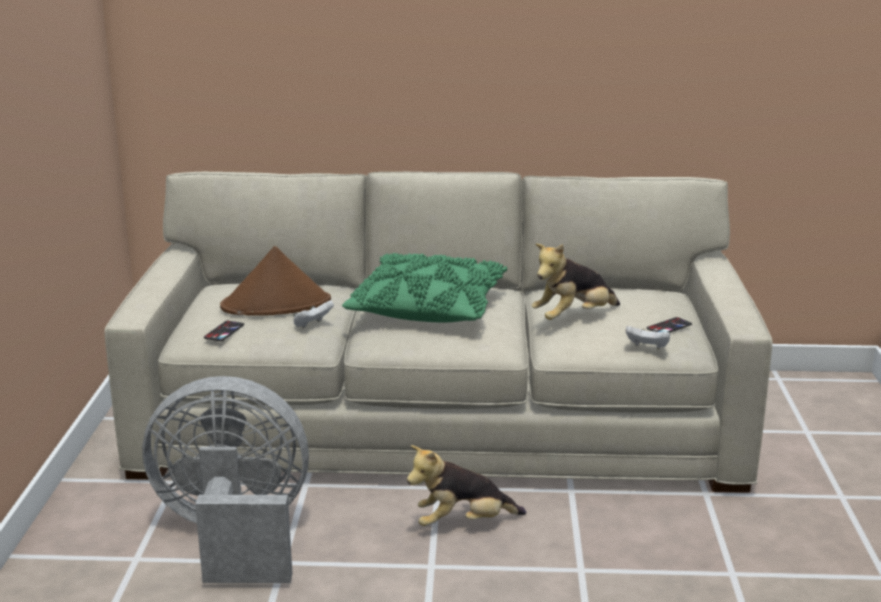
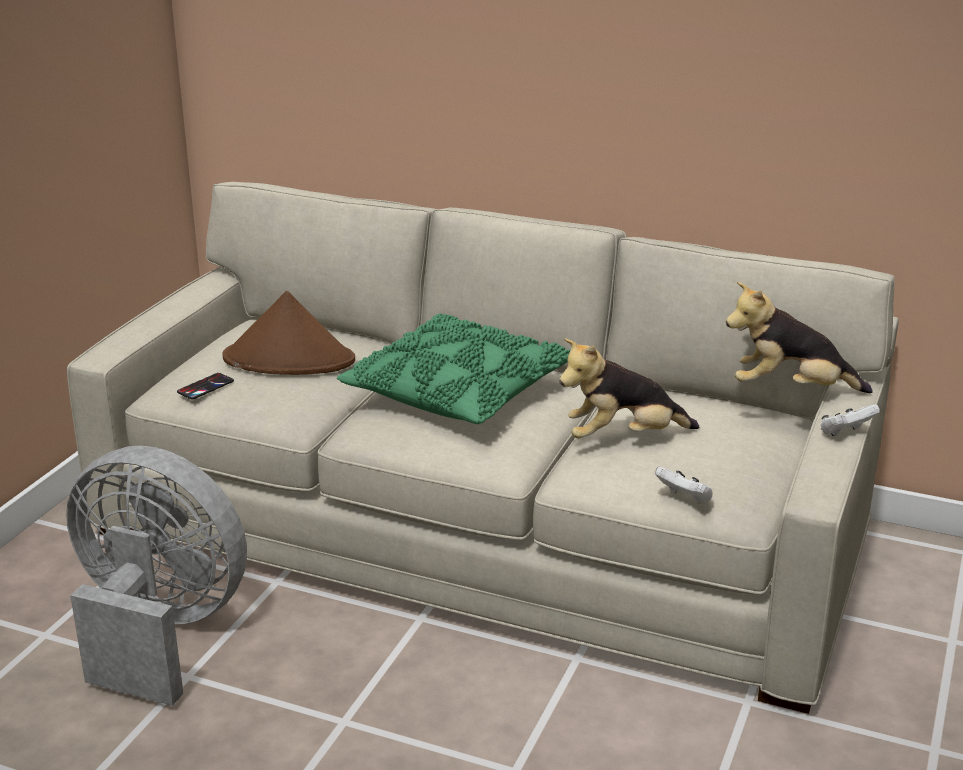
camera: 20 degrees right, 5 degrees up
white game controller [293,300,334,328] -> white game controller moved to [820,404,880,436]
plush toy [407,445,526,526] -> plush toy moved to [726,282,873,393]
phone [647,317,692,333] -> none

